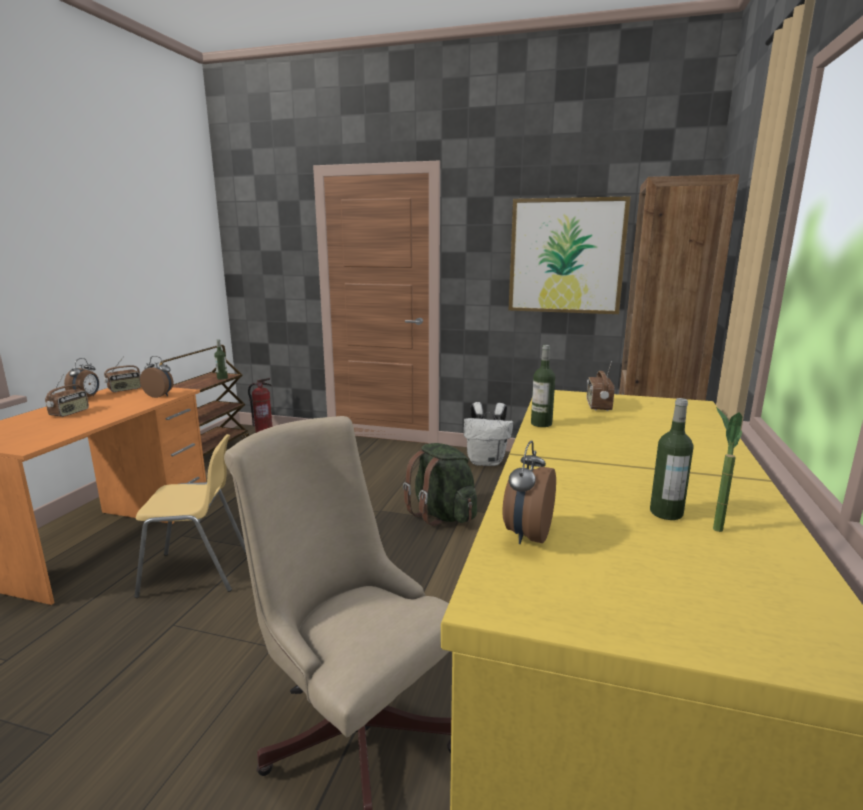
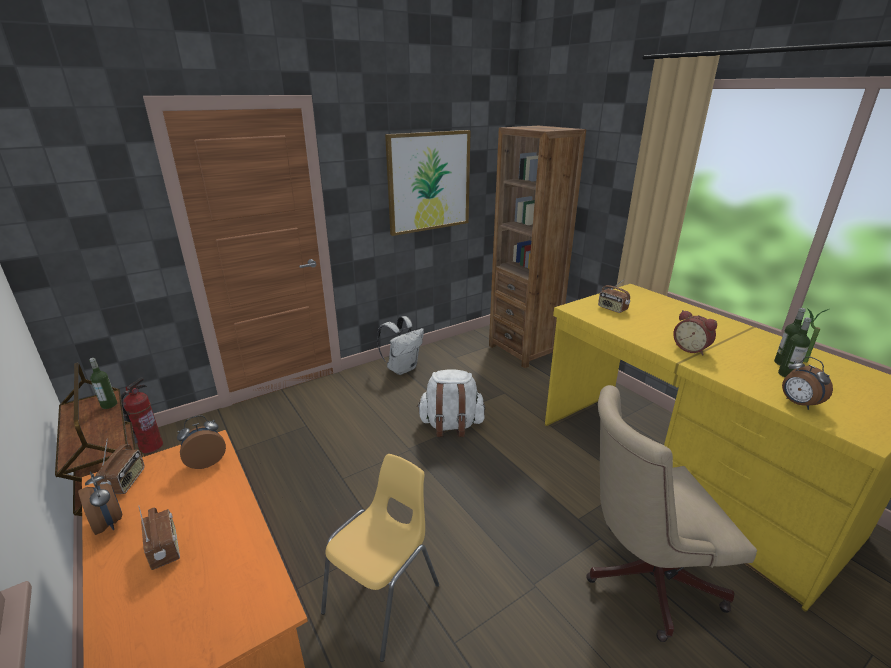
camera: 50 degrees left, 10 degrees up
green backpack [403,443,477,526] -> white backpack [417,369,485,437]
bottle [531,345,555,427] -> bottle moved to [778,317,811,377]
none -> alarm clock [673,310,717,355]

